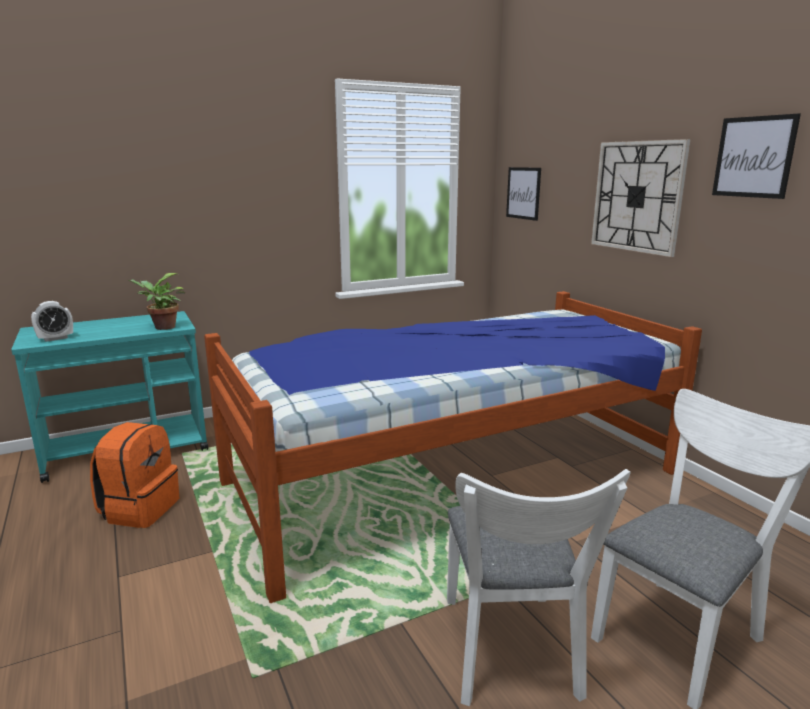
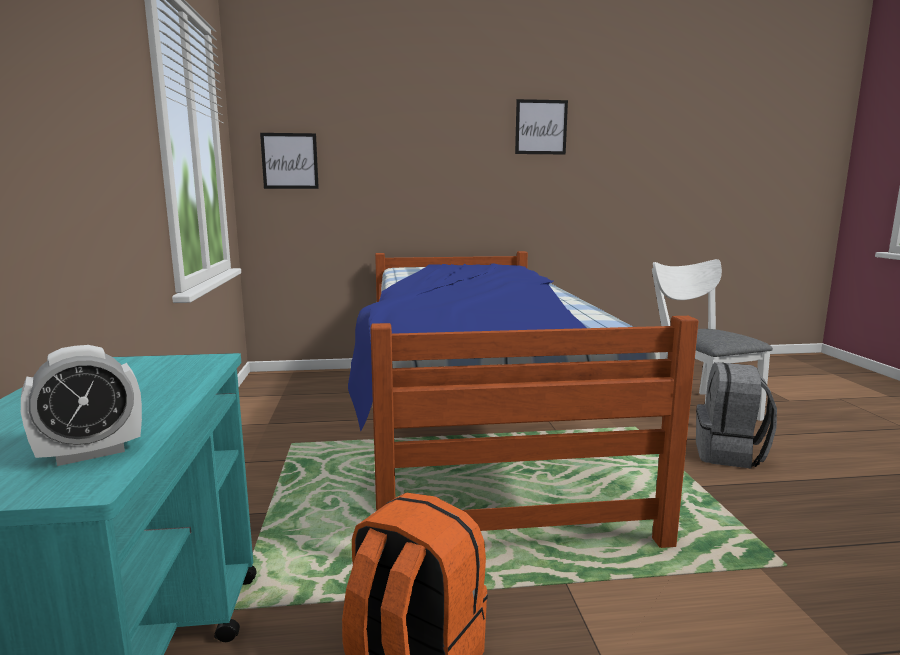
camera: 70 degrees left, 5 degrees down
alarm clock [31,301,73,342] -> alarm clock turned 75 degrees clockwise [21,345,142,466]
potted plant [128,273,185,330] -> none
white chair [447,469,631,706] -> grey backpack [696,362,777,468]
wall clock [591,139,691,257] -> none

